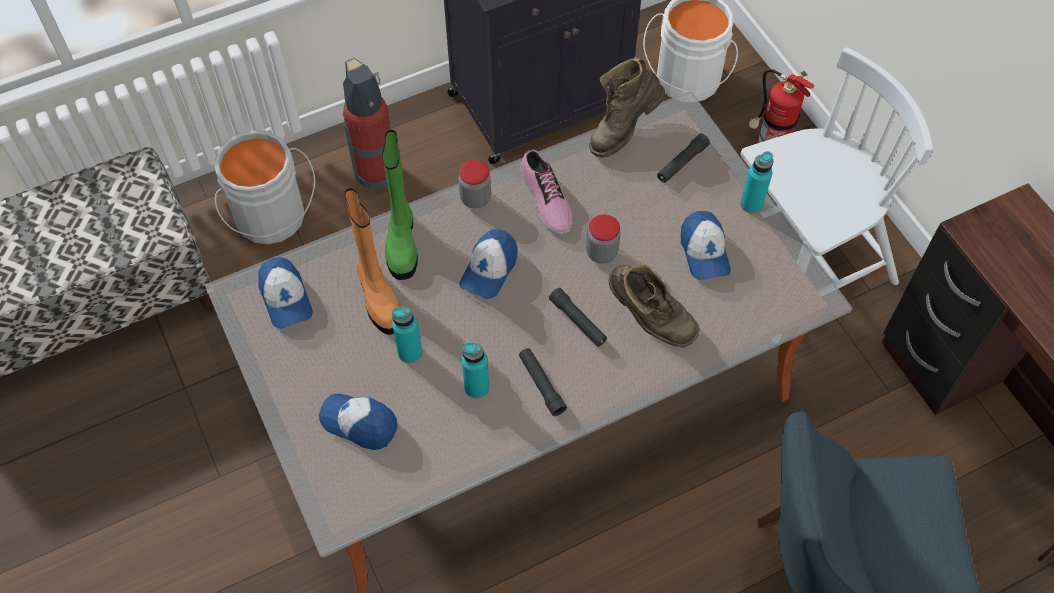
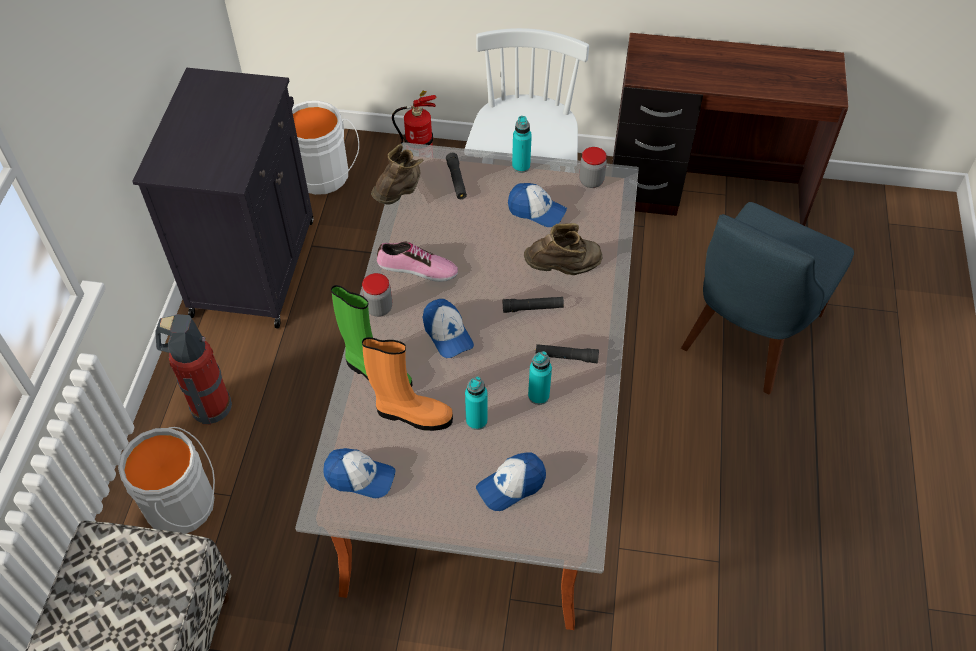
camera: 55 degrees left, 5 degrees down
jar [586,215,620,264] -> jar moved to [579,147,607,188]
brown boot [589,57,665,158] -> brown boot turned 150 degrees counterclockwise [371,144,423,205]

